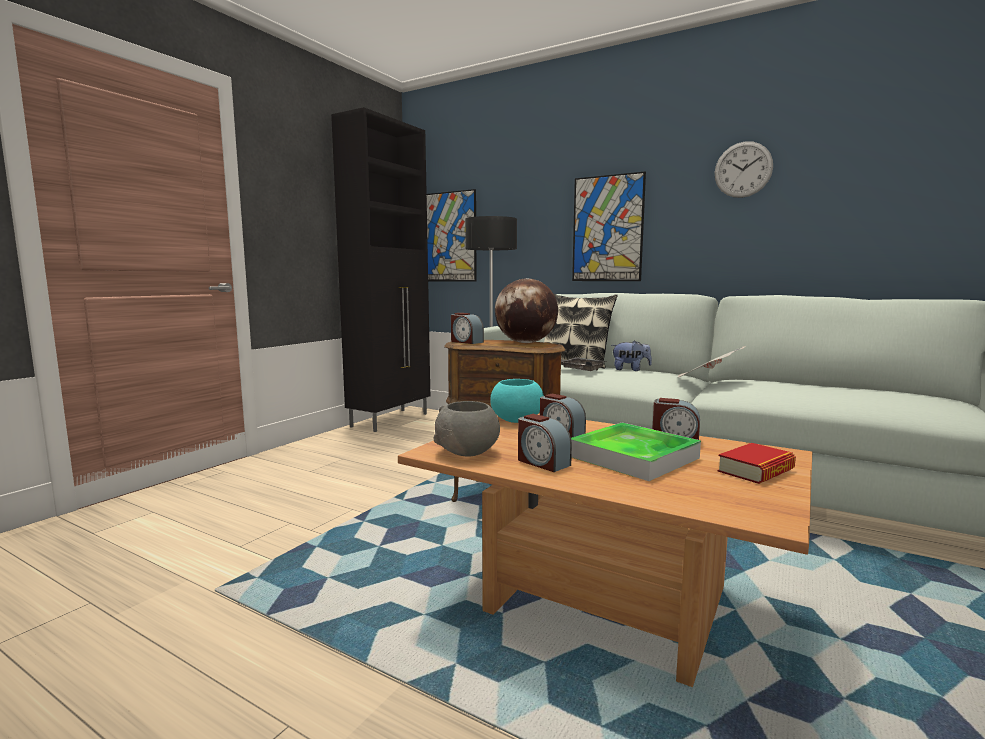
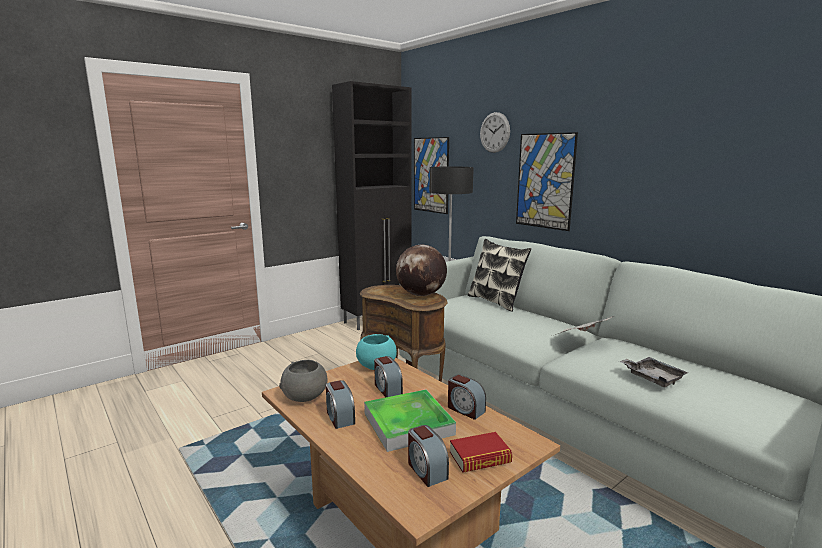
camera: 20 degrees right, 5 degrees up
alarm clock [451,313,484,344] -> alarm clock moved to [408,425,449,487]
grey tray [561,357,607,371] -> grey tray moved to [619,357,688,387]
plush toy [611,340,652,371] -> none
wall clock [714,141,773,198] -> wall clock moved to [480,112,510,153]

